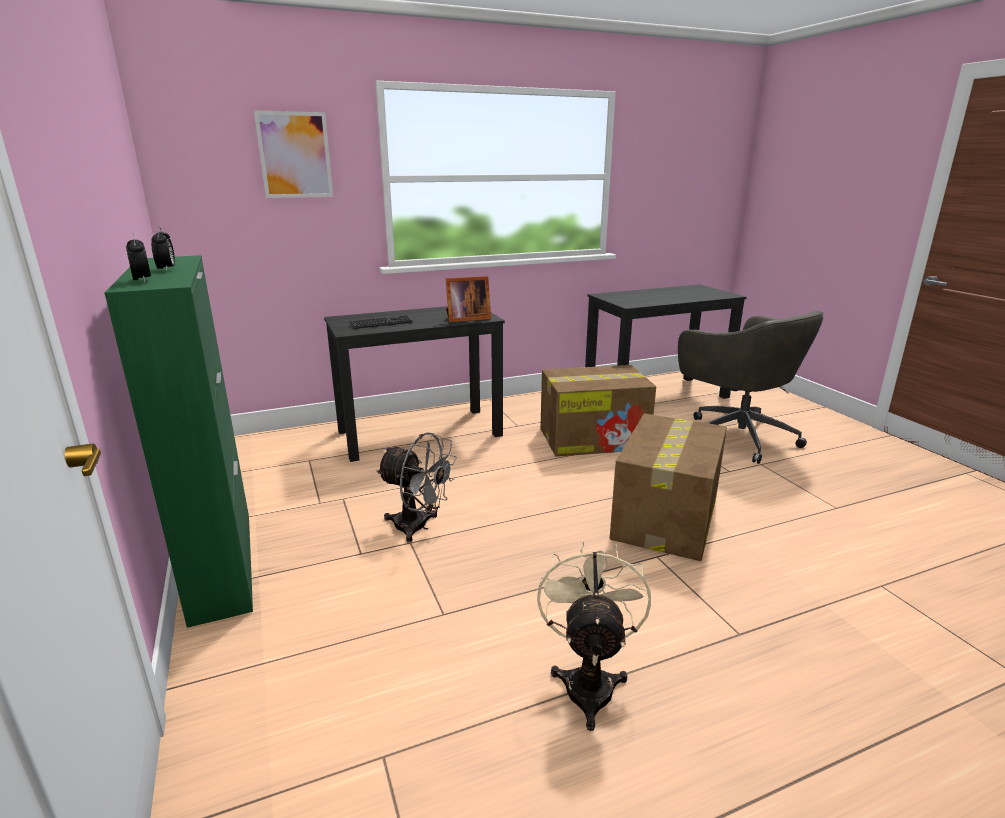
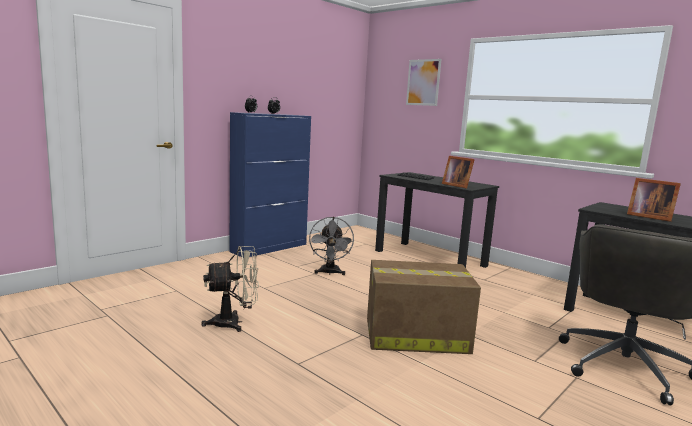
camera: 65 degrees right, 10 degrees down
green cabinet [104,255,253,628] -> blue cabinet [230,112,311,258]
cardboard box [540,365,656,457] -> none
none -> picture frame [627,178,681,222]

